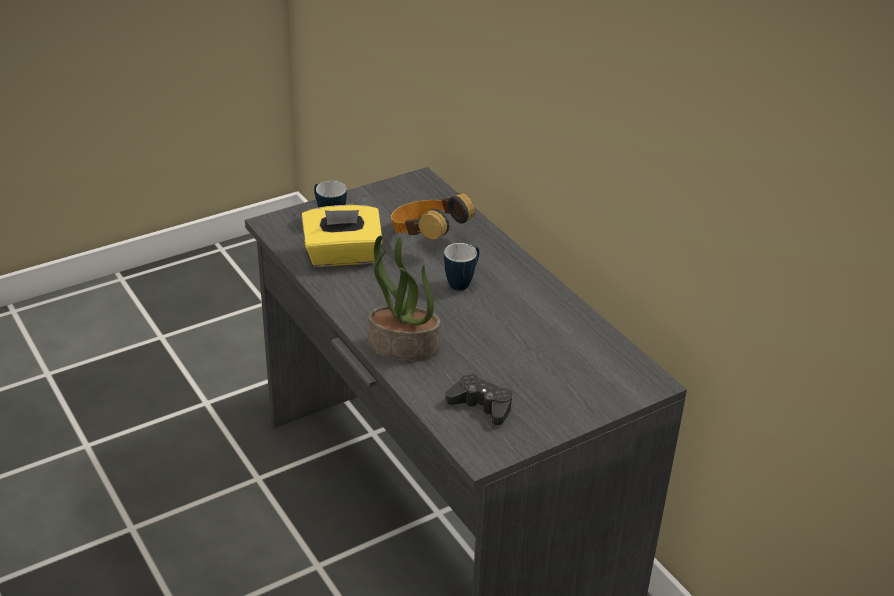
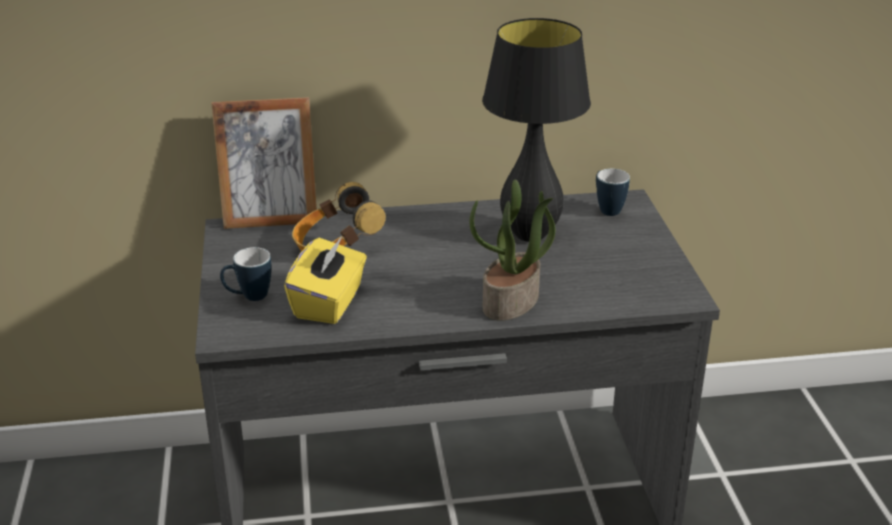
camera: 65 degrees left, 5 degrees down
mug [444,243,479,291] -> mug moved to [596,169,630,216]
black game controller [445,374,512,425] -> none
none -> picture frame [211,97,318,229]
none -> black table lamp [482,18,591,242]

